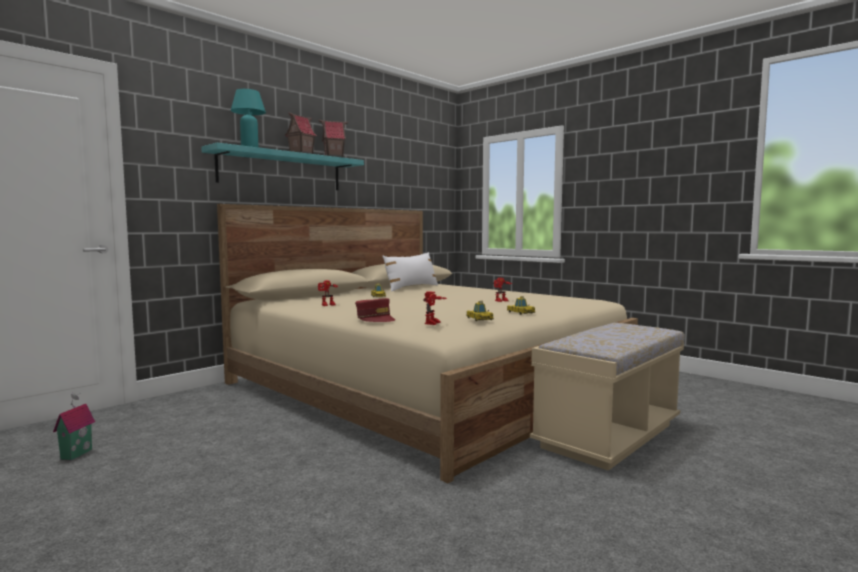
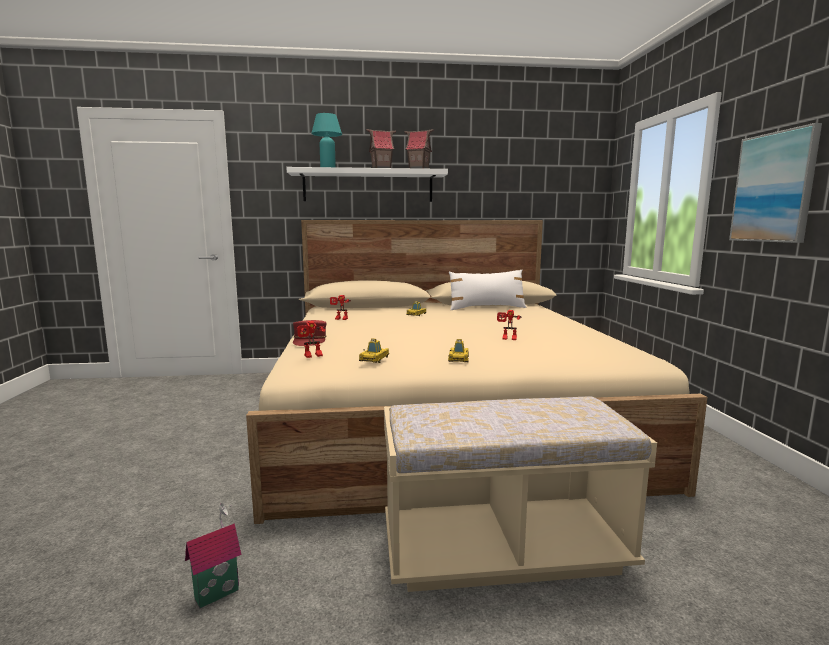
camera: 40 degrees right, 5 degrees up
toy house [53,393,95,461] -> toy house moved to [185,503,241,608]
turquoise shelf [201,143,364,190] -> white shelf [286,167,448,202]
none -> picture [729,123,822,243]

